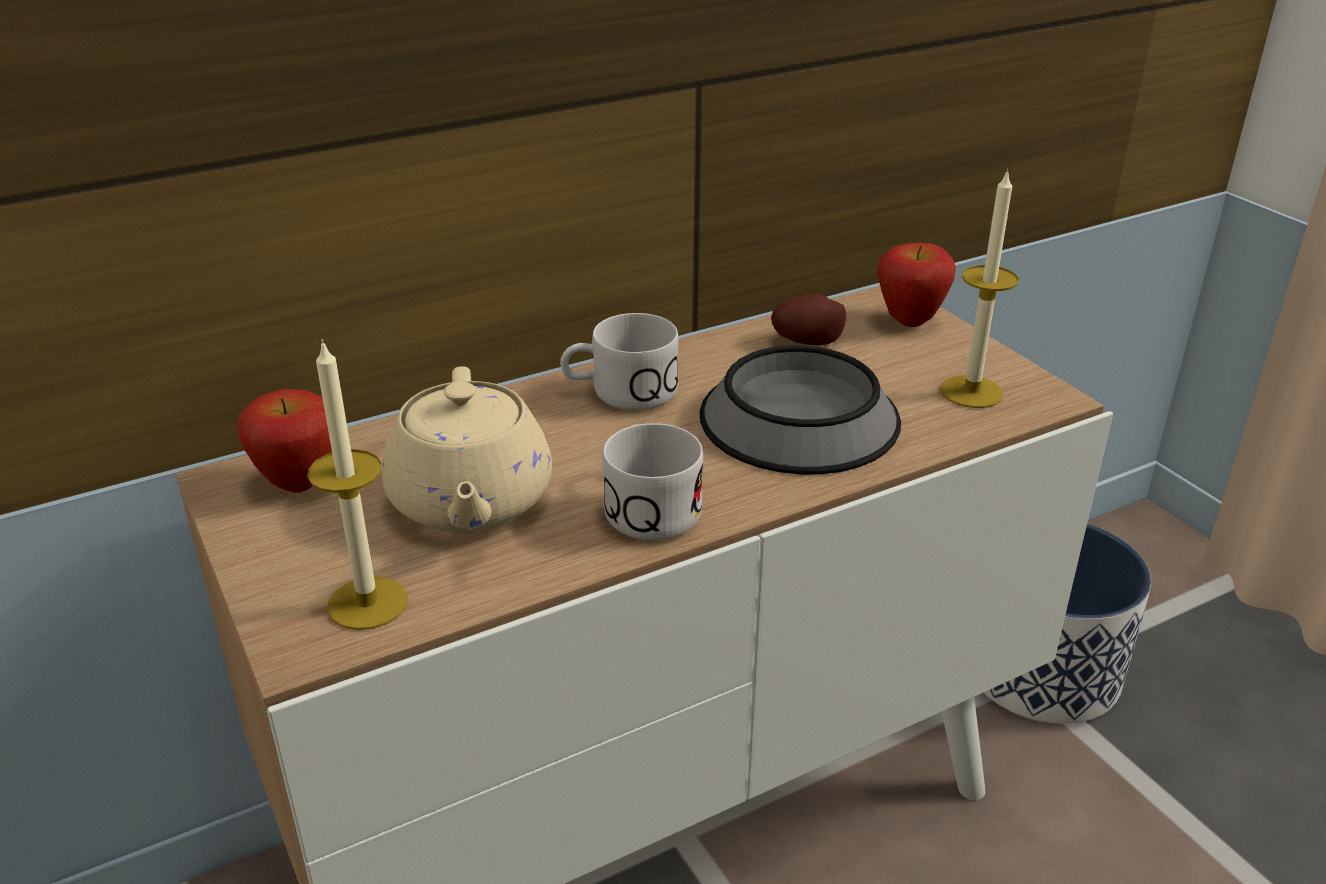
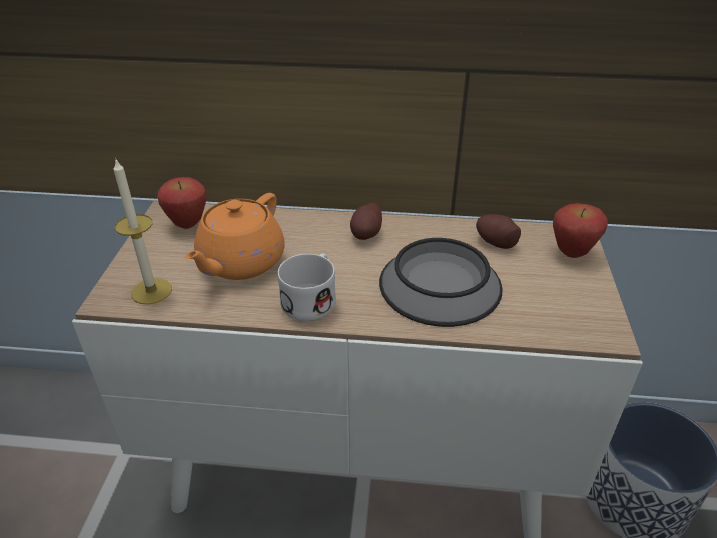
camera: 35 degrees right, 5 degrees up
beige teapot [382,366,552,534] -> orange teapot [184,193,285,280]
white mug [560,313,678,411] -> potato [350,203,382,240]
candle [940,169,1019,408] -> none

